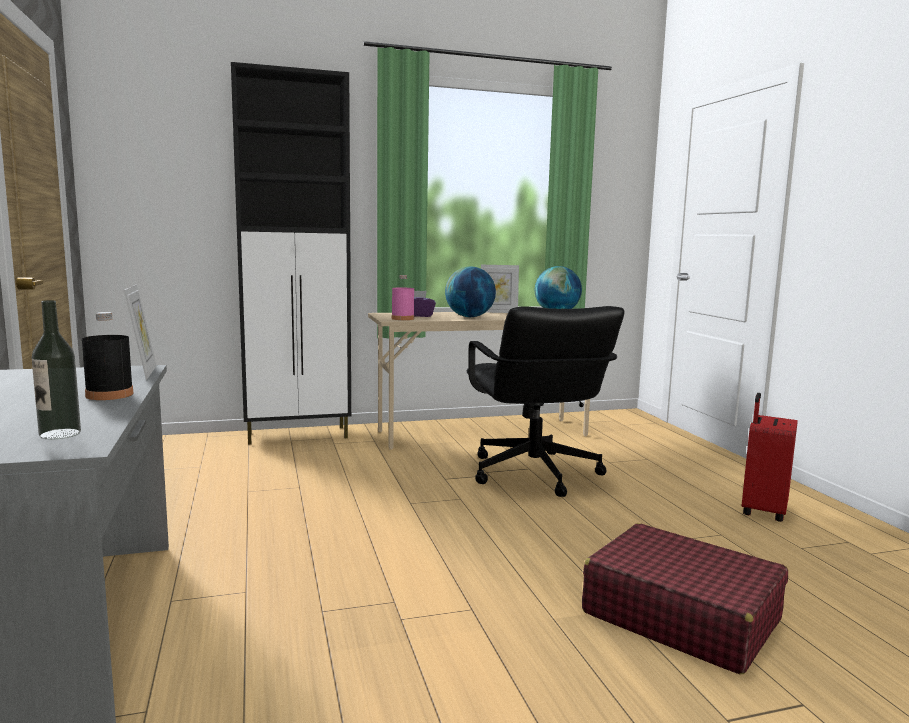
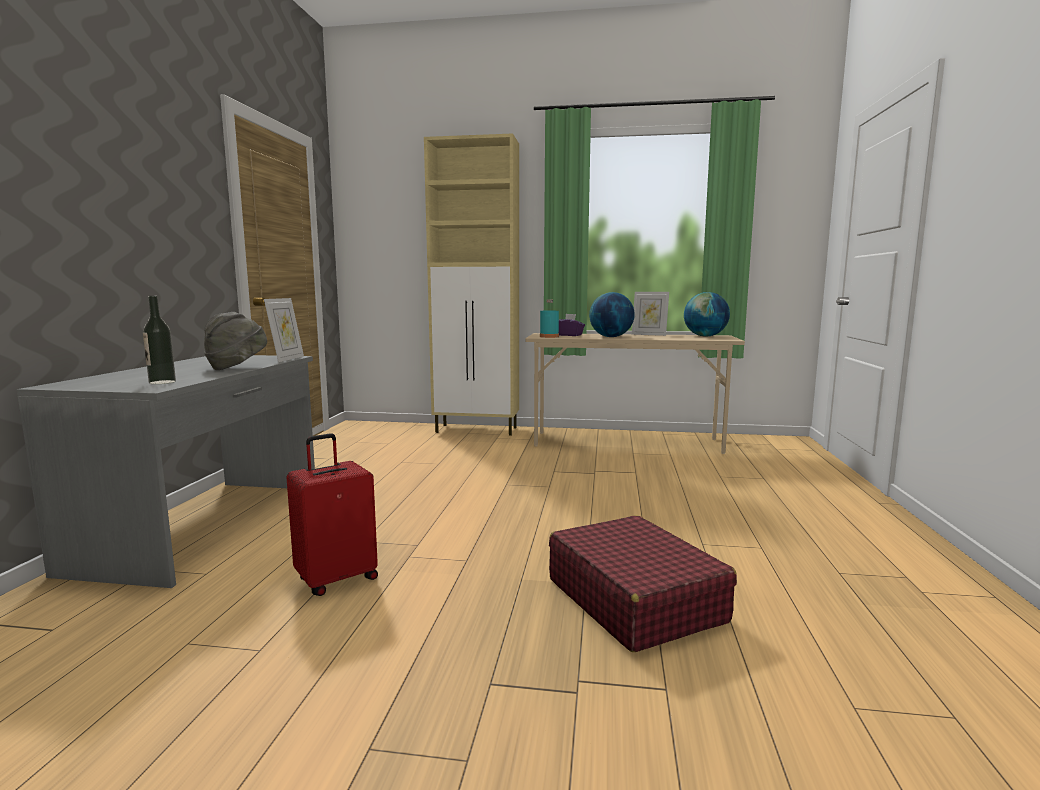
camera: 25 degrees right, 0 degrees up
black bottle [82,312,134,400] -> grey hat [204,312,267,370]
black cabinet [231,62,351,444] -> beige cabinet [424,133,519,436]
pink bottle [392,275,414,320] -> turquoise bottle [540,300,559,338]
black office chair [467,306,625,497] -> none
red suitcase [742,393,798,522] -> red suitcase moved to [286,433,378,596]

